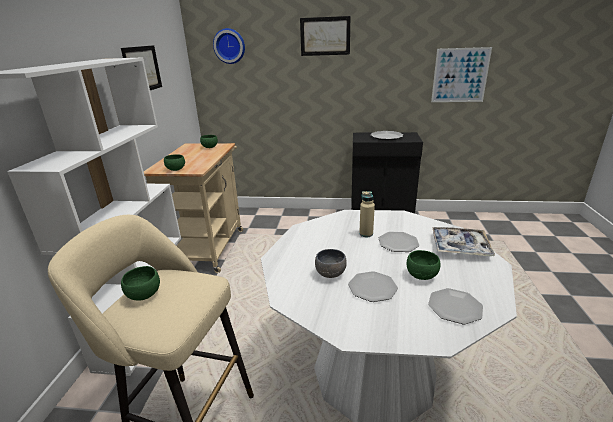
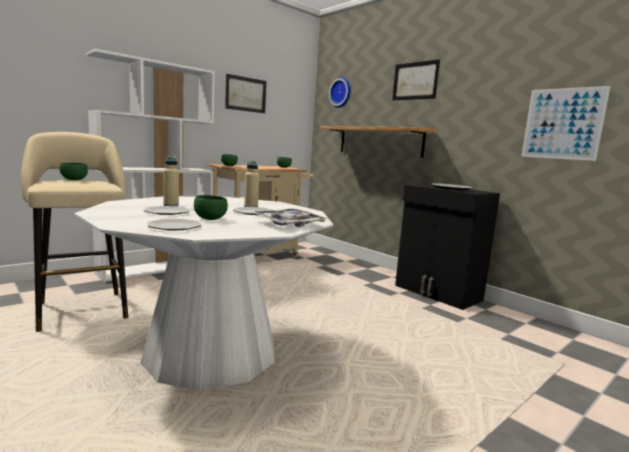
camera: 40 degrees right, 15 degrees down
grey bowl [315,249,347,278] -> beige bottle [163,156,179,206]
none -> shelf [320,126,436,158]

